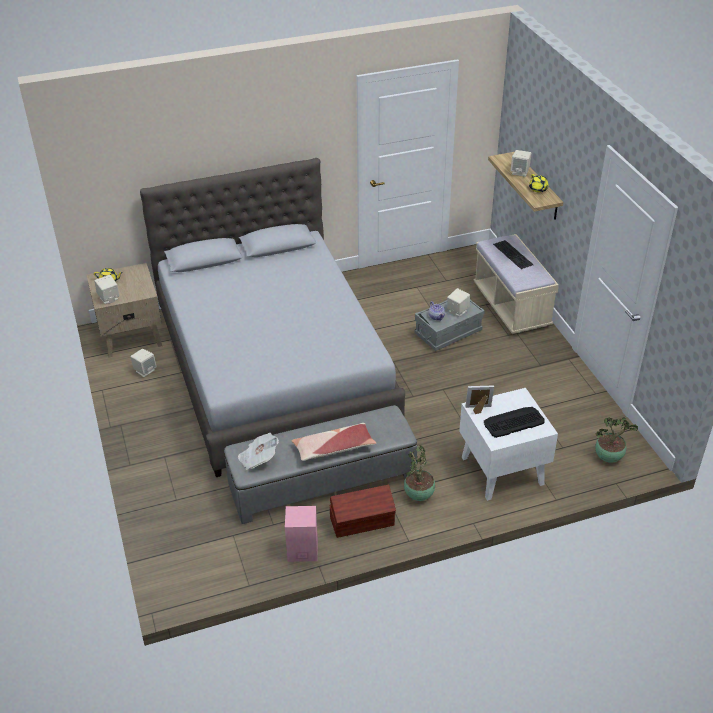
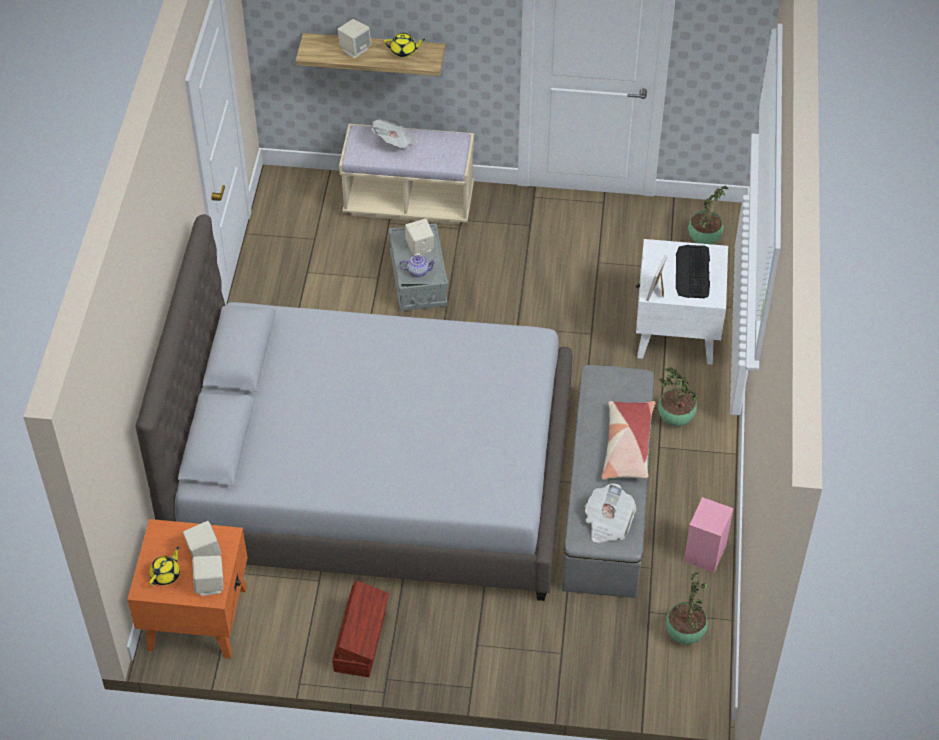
camera: 65 degrees left, 10 degrees up
beige nightstand [87,263,162,358] -> orange nightstand [127,519,248,659]
beige speaker [130,349,157,377] -> beige speaker moved to [183,521,221,558]
brown storage box [329,485,396,538] -> brown storage box moved to [332,581,389,677]
keyboard [493,240,534,269] -> newspaper [371,119,419,148]
none -> potted plant [666,572,708,644]

